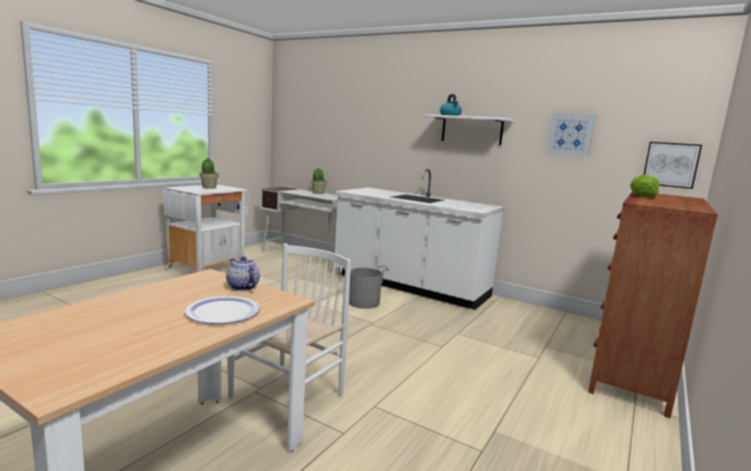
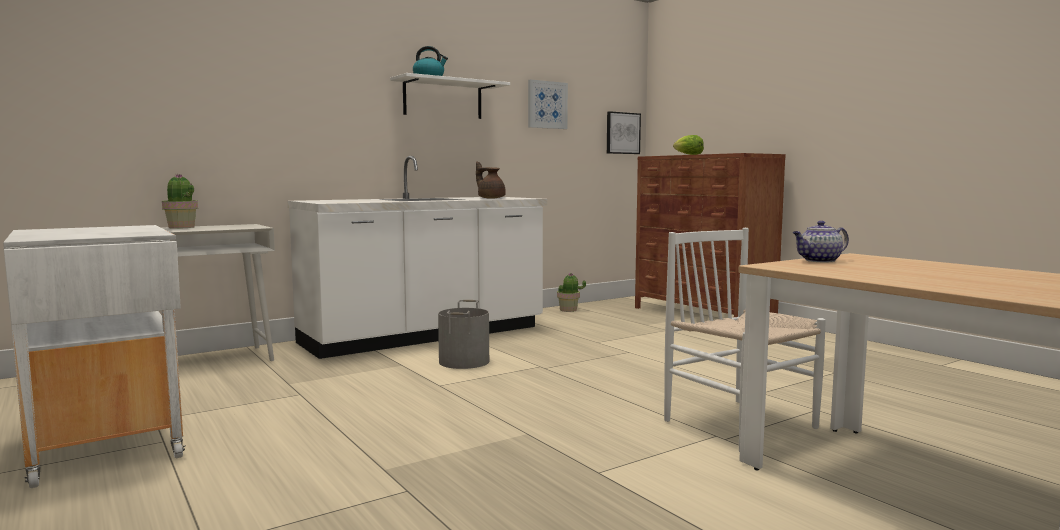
camera: 65 degrees left, 5 degrees down
plate [185,296,260,324] -> none
potted plant [200,158,219,189] -> potted plant moved to [557,273,586,312]
none -> brown teapot [476,161,506,199]

